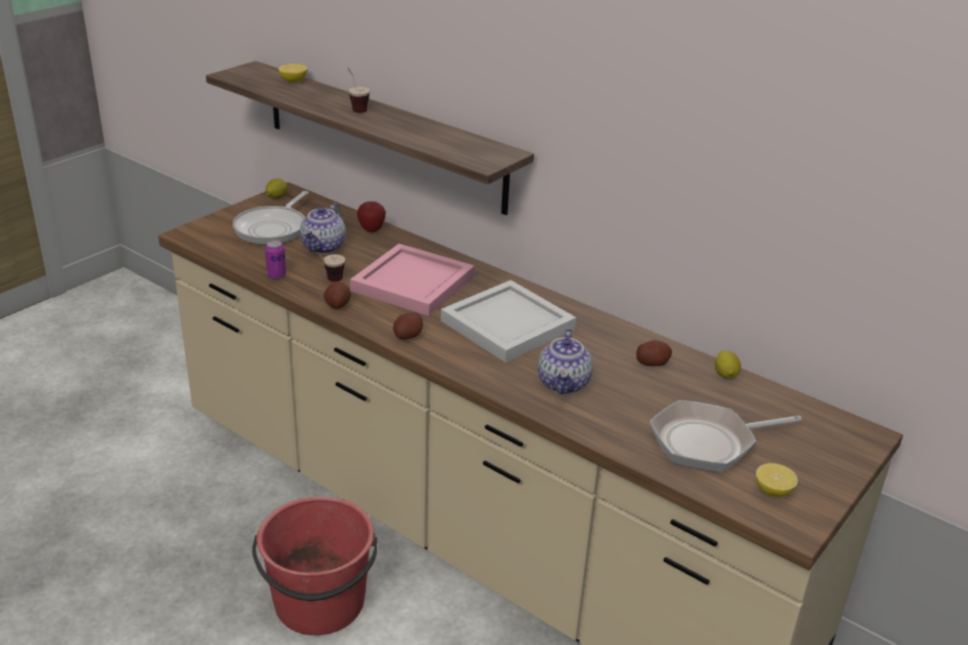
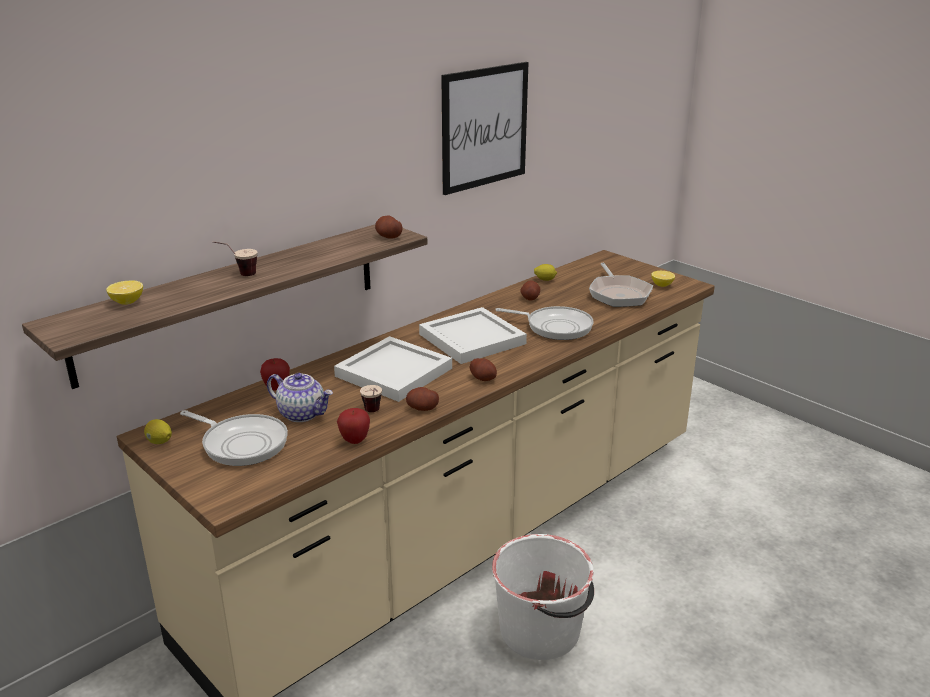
camera: 80 degrees left, 5 degrees down
red bucket [252,496,377,635] -> white bucket [492,534,594,660]
can [265,240,286,279] -> apple [337,408,370,444]
pink tray [350,244,475,316] -> white tray [334,336,452,402]
teapot [538,328,593,394] -> frying pan [495,306,594,340]
none -> potato [375,216,403,239]
none -> picture [441,62,528,195]

